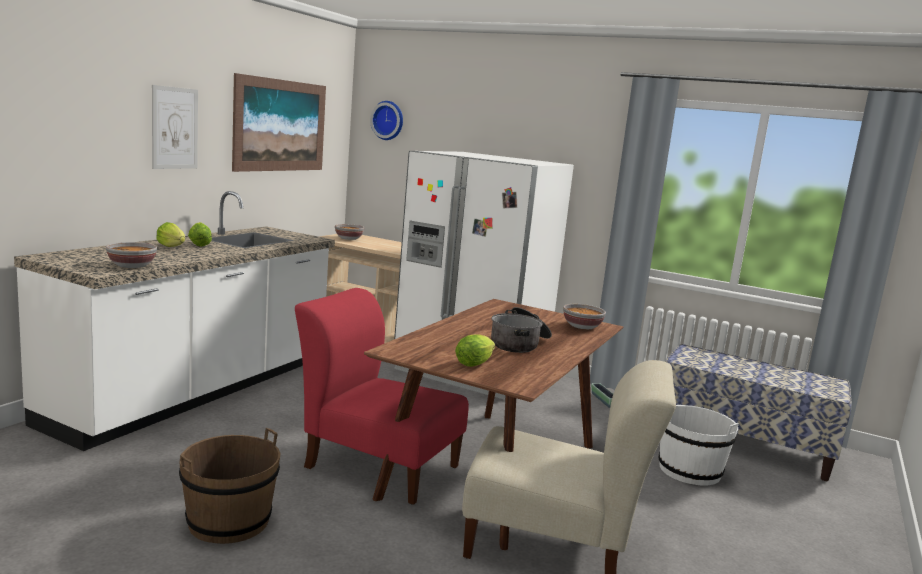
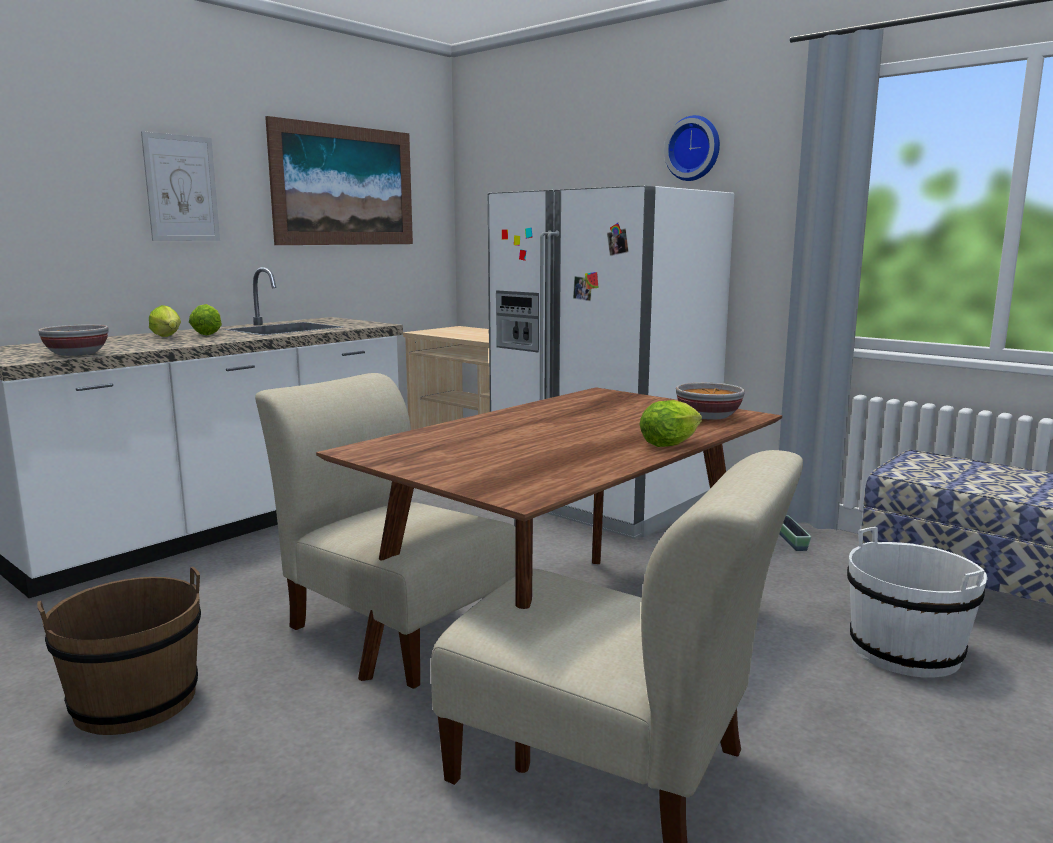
camera: 15 degrees right, 0 degrees up
red chair [295,288,469,505] -> beige chair [255,373,515,689]
bowl [335,224,364,240] -> none
wall clock [370,101,403,140] -> wall clock moved to [664,115,720,181]
lettuce [455,334,495,367] -> lettuce moved to [639,400,702,447]
cooking pot [491,307,552,353] -> none

